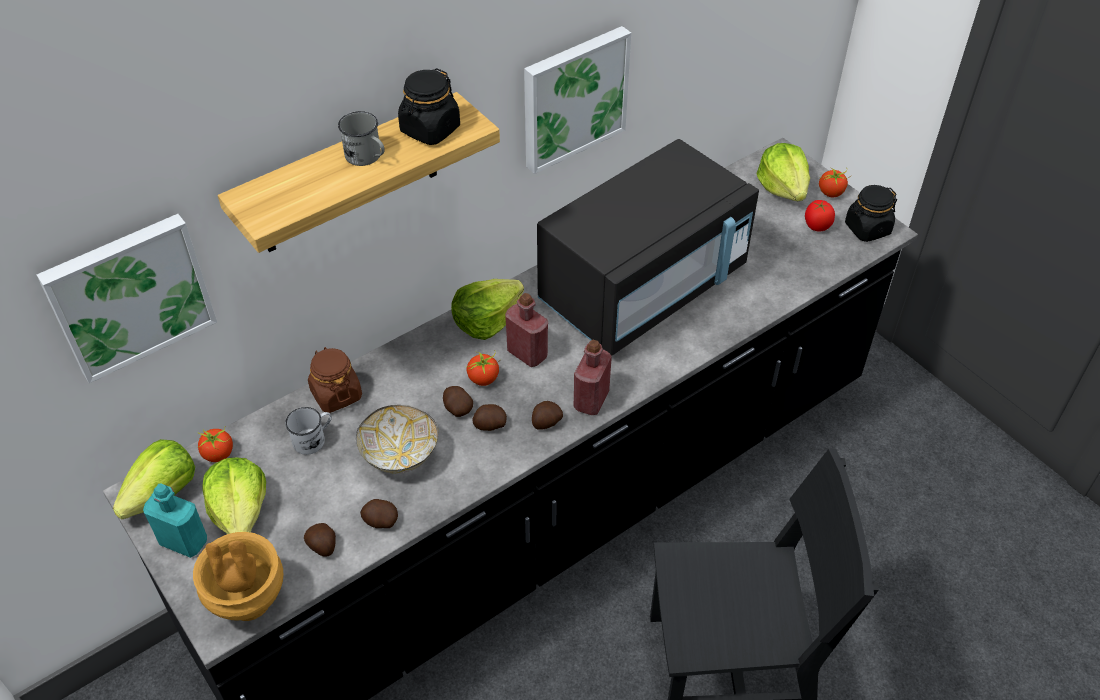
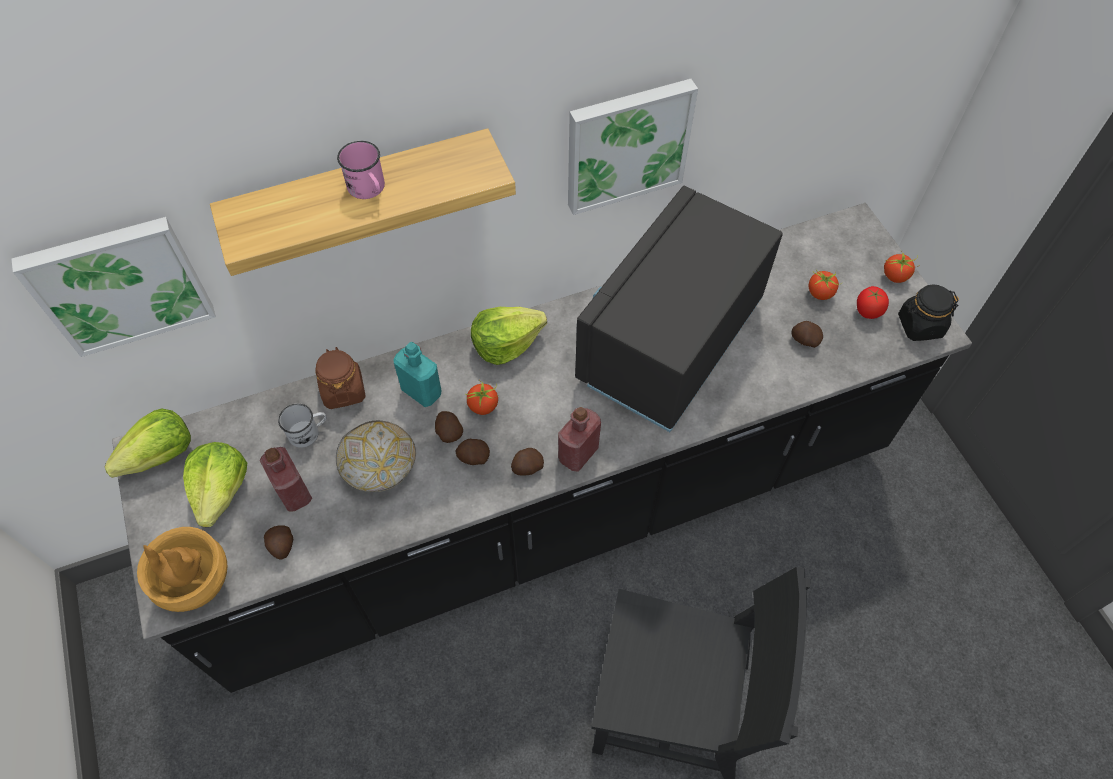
camera: 15 degrees right, 10 degrees up
turquoise bottle [143,483,207,558] -> turquoise bottle moved to [394,342,442,407]
tomato [197,427,233,462] -> tomato moved to [809,270,843,300]
grey mug [338,111,385,166] -> pink mug [337,141,385,199]
potato [360,499,398,528] -> potato moved to [791,321,823,348]
black jar [398,68,460,145] -> none
red bottle [505,293,548,367] -> red bottle moved to [260,447,312,511]
black microwave [537,139,759,356] -> black microwave turned 150 degrees clockwise [575,186,783,432]
lettuce [757,143,810,201] -> none

